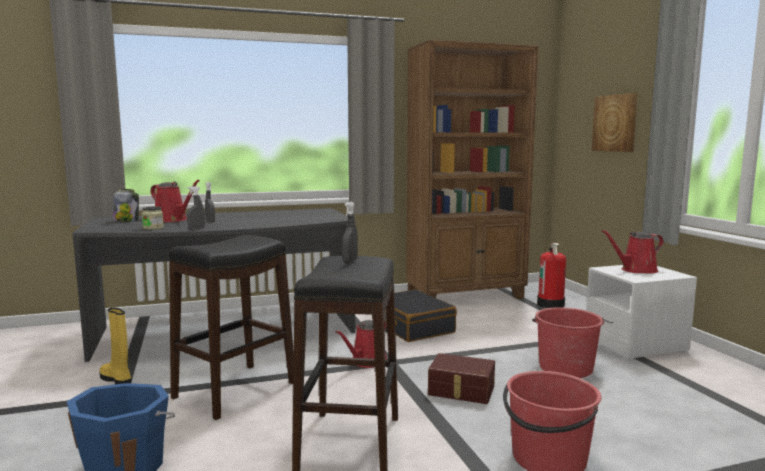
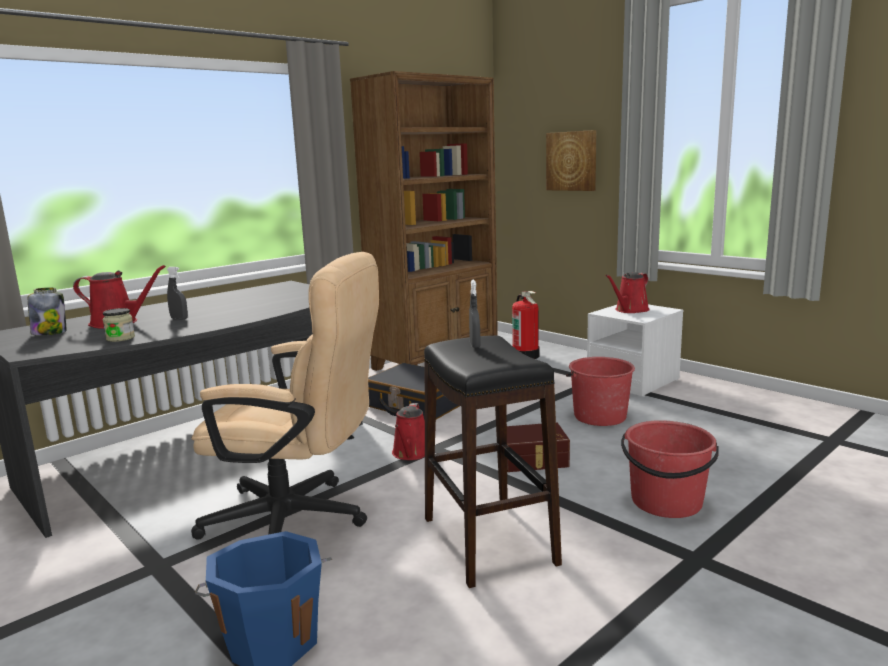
camera: 25 degrees left, 5 degrees up
yellow boot [99,308,131,384] -> none
black stool [169,235,294,420] -> beige office chair [191,252,379,540]
grey spray bottle [187,186,205,230] -> none

